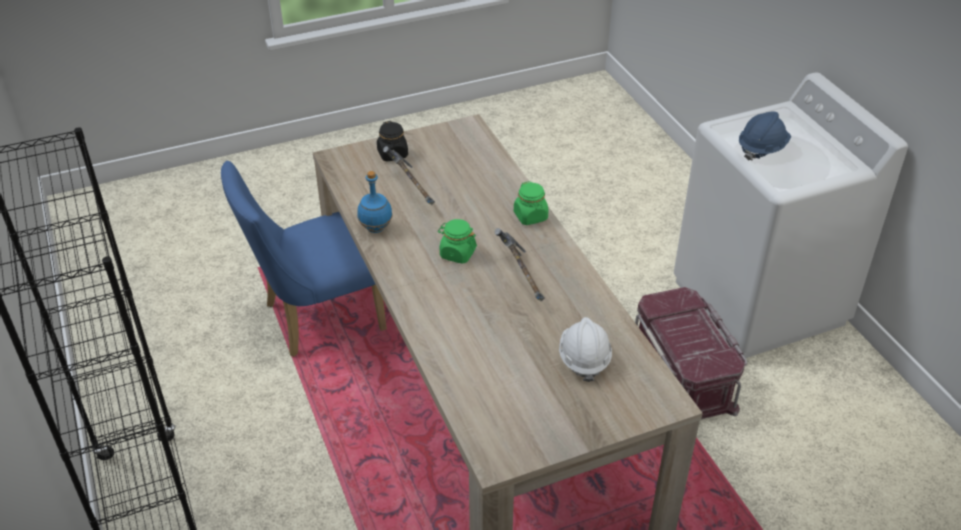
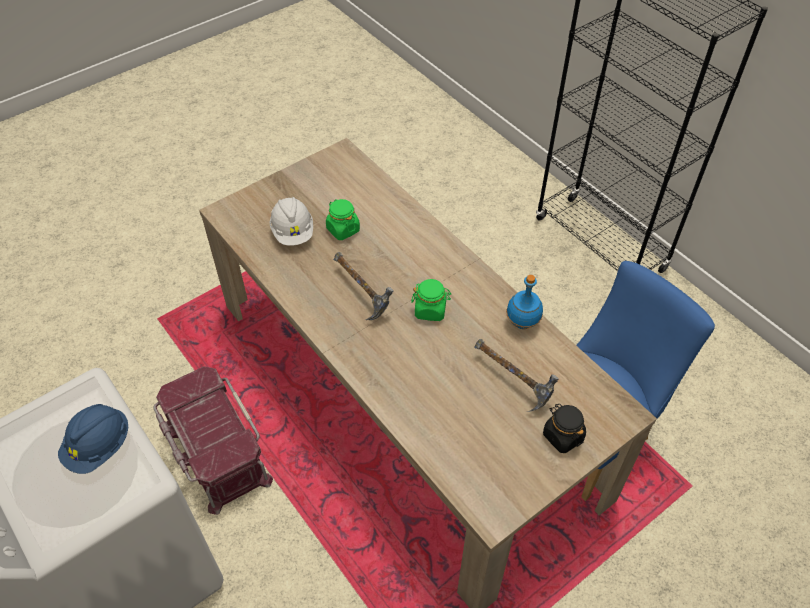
camera: 165 degrees right, 10 degrees up
green jar [514,181,548,225] -> green jar moved to [326,199,360,240]

